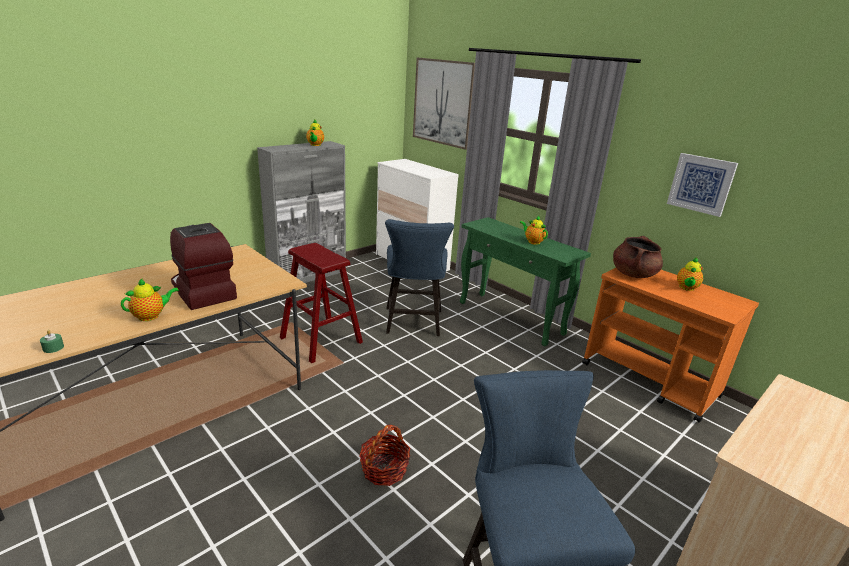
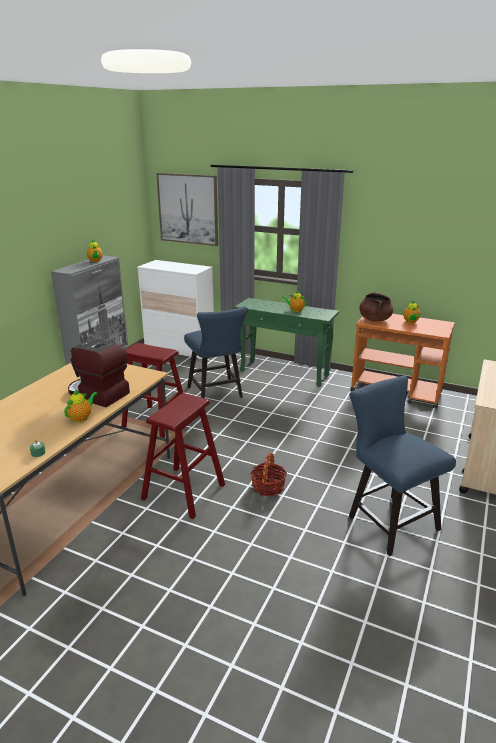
camera: 20 degrees left, 0 degrees up
picture [667,153,738,217] -> none
none -> red stool [141,393,225,519]

